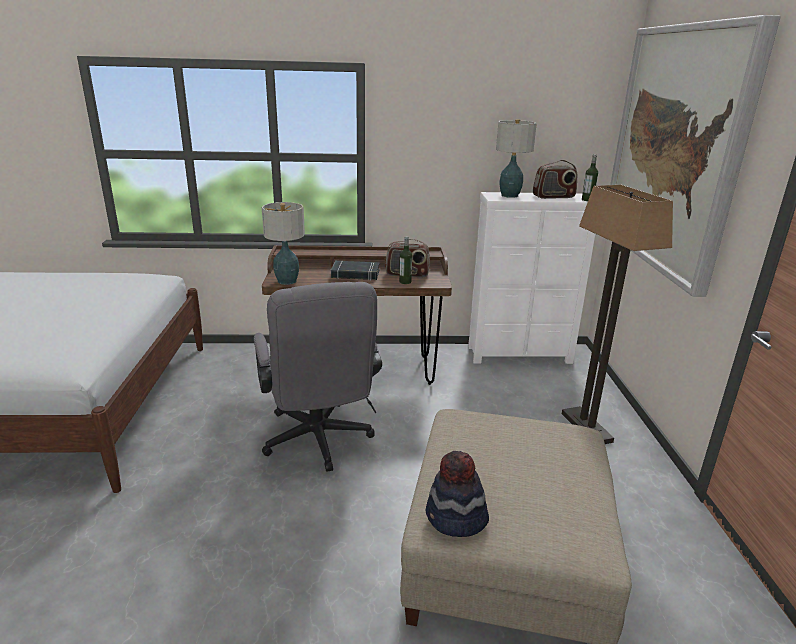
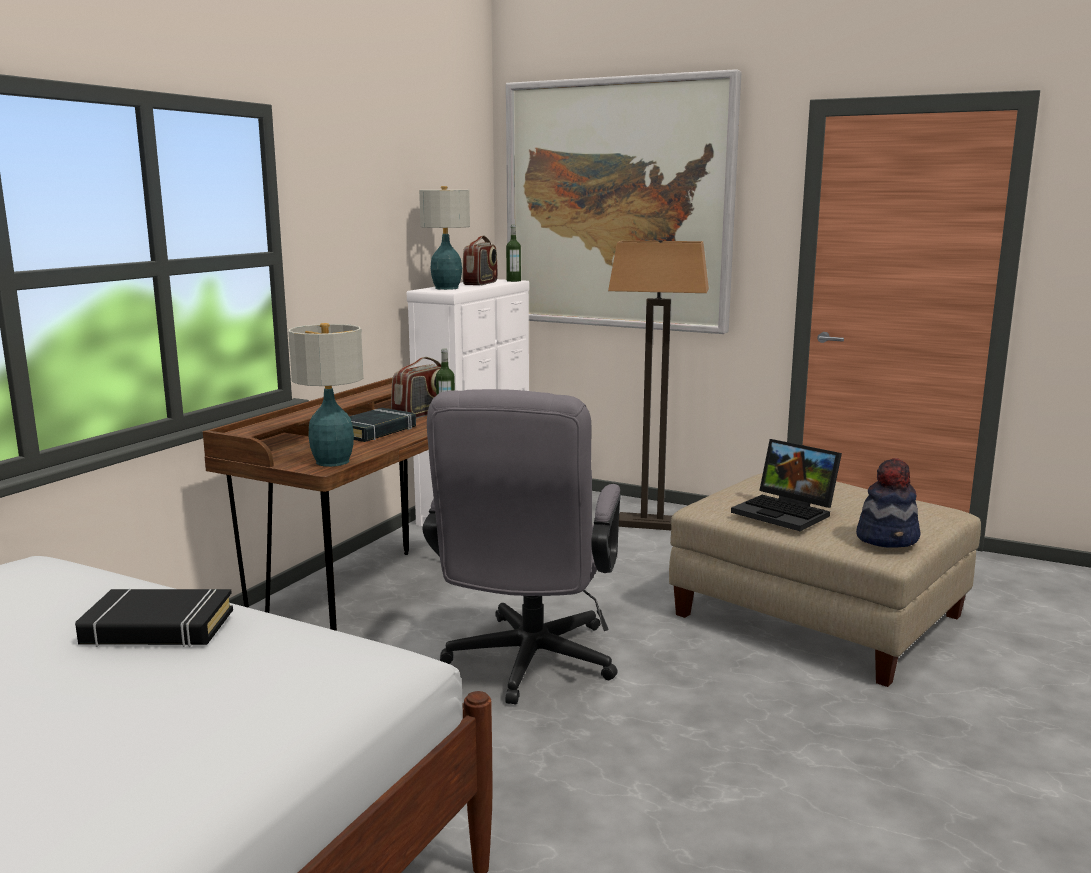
camera: 60 degrees left, 10 degrees down
grey office chair [254,282,382,472] -> grey office chair turned 90 degrees clockwise [423,389,621,705]
none -> black book [75,589,233,647]
none -> laptop [731,439,842,531]

